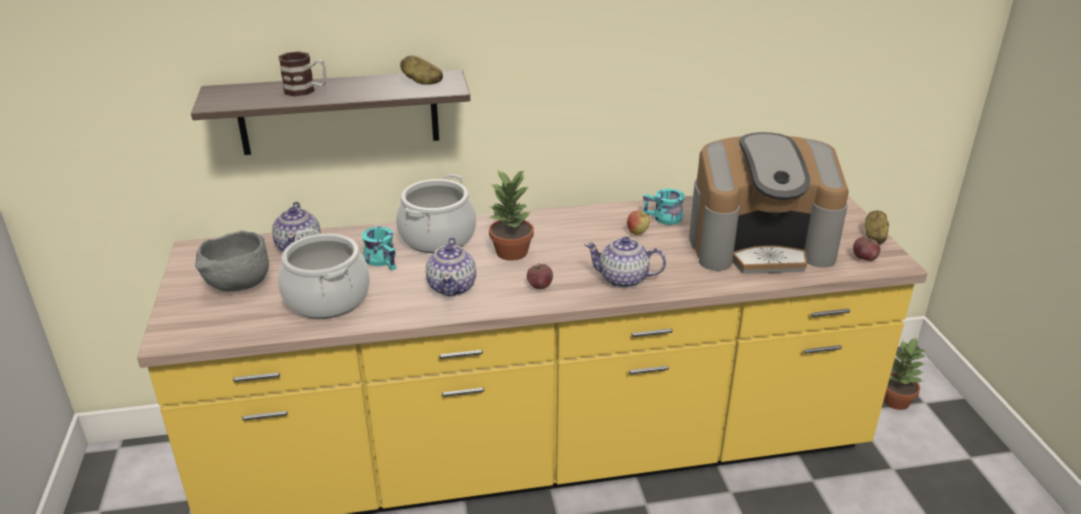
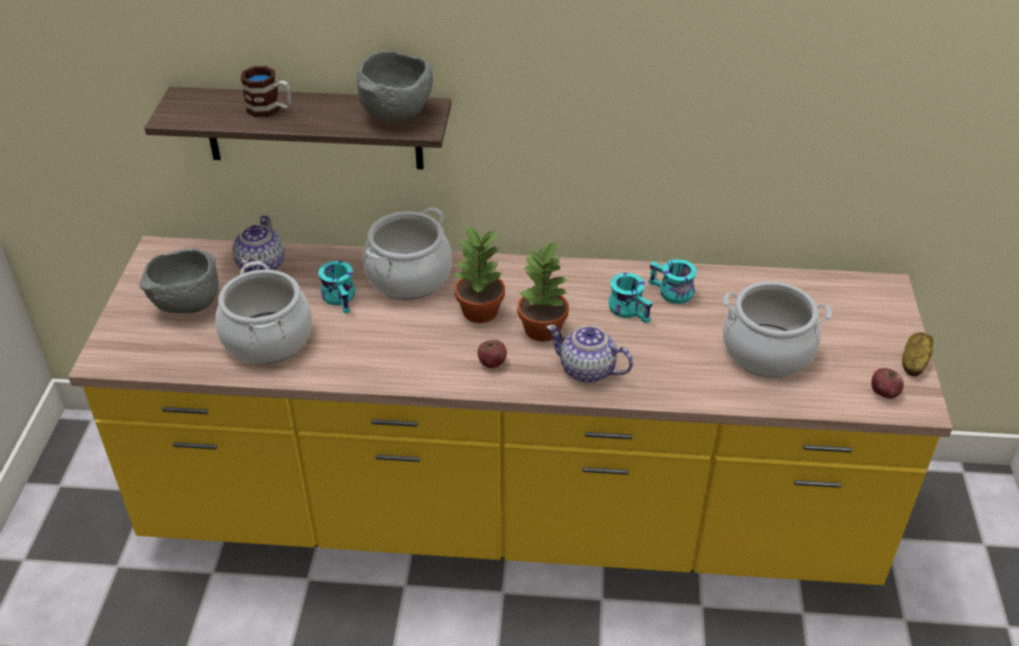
camera: 15 degrees right, 10 degrees up
potato [400,55,443,85] -> grey bowl [357,51,433,122]
teapot [426,237,476,296] -> none
apple [627,210,650,235] -> turquoise mug [608,273,653,324]
coffee machine [689,132,849,274] -> cooking pot [723,281,832,378]
potted plant [884,337,927,410] -> potted plant moved to [517,241,569,342]

